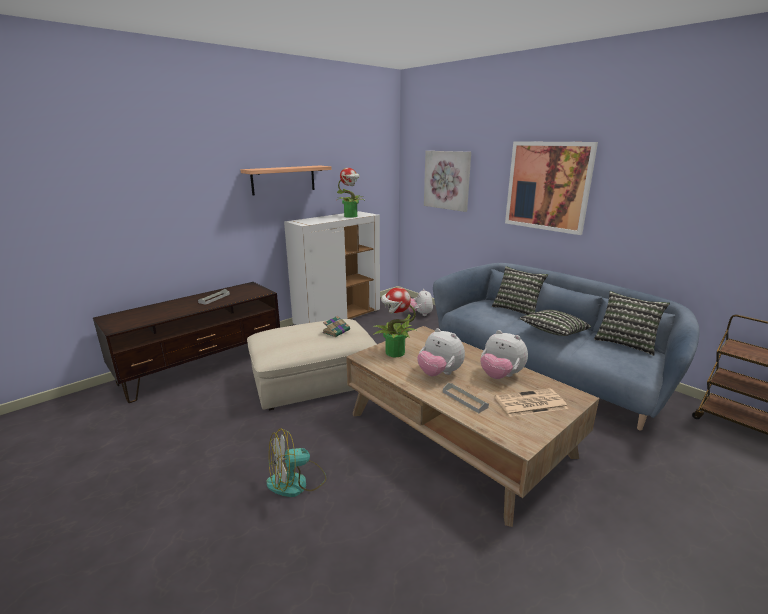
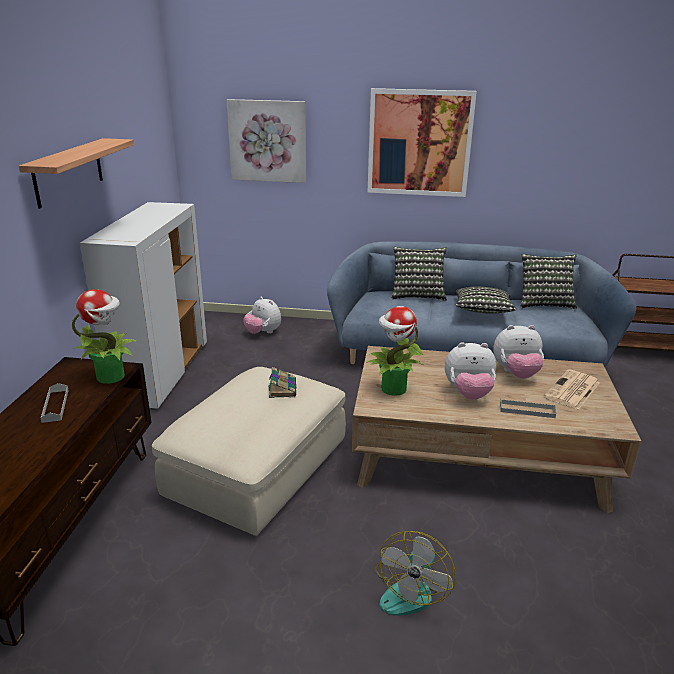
camera: 40 degrees left, 5 degrees up
potted plant [337,168,366,218] -> potted plant moved to [72,289,137,384]

